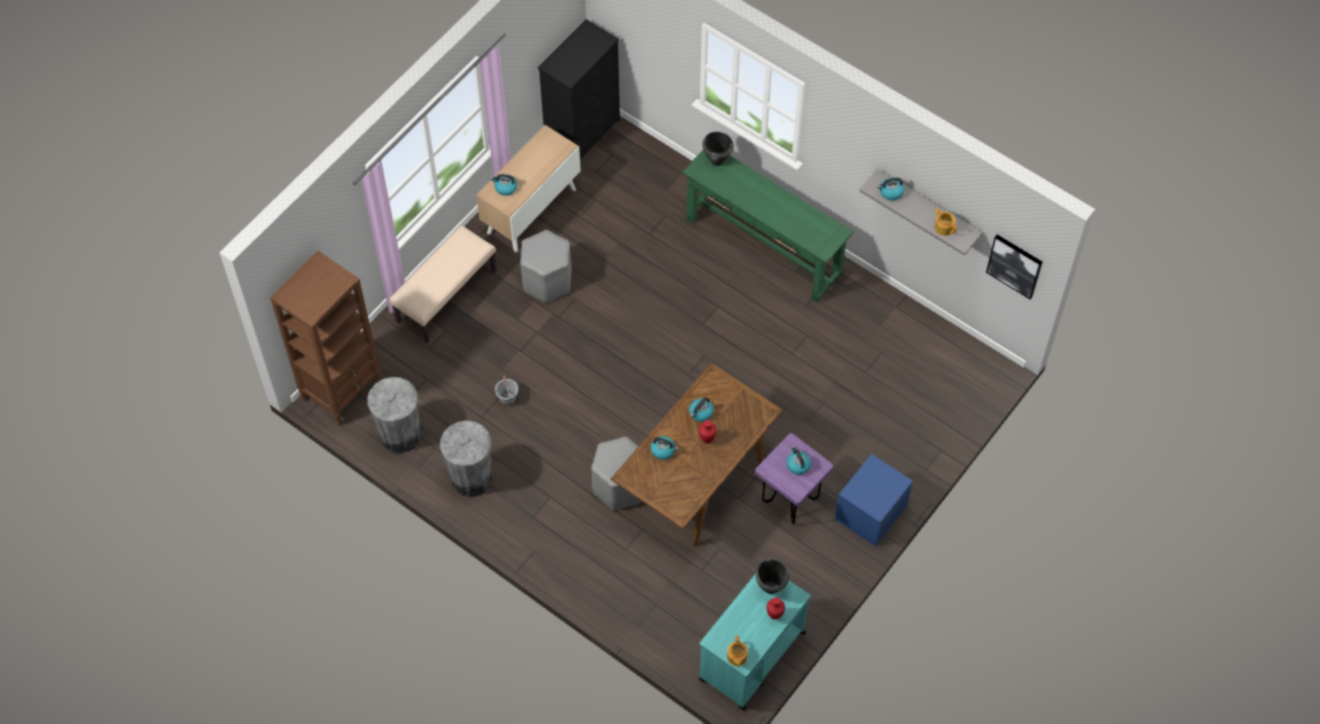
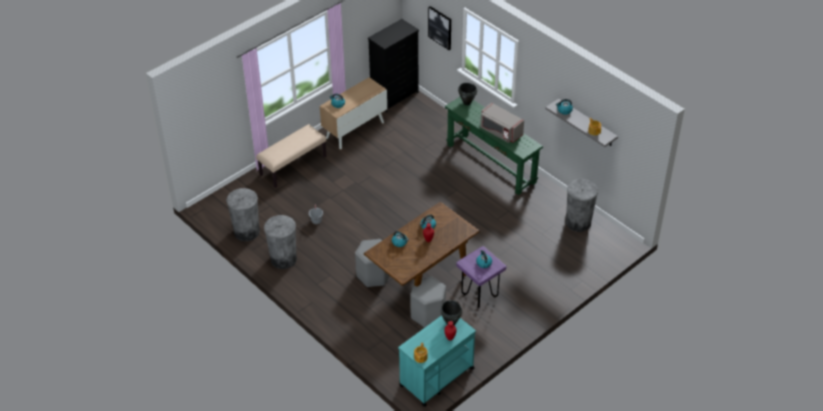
camera: 10 degrees right, 15 degrees down
brown bookcase [270,251,382,425] -> none
grey stool [520,230,571,303] -> grey stool moved to [410,276,446,327]
blue nightstand [835,454,913,546] -> none
picture [986,235,1043,299] -> picture moved to [428,6,451,50]
none -> grey microwave [480,103,524,143]
none -> grey trash can [566,179,598,232]

